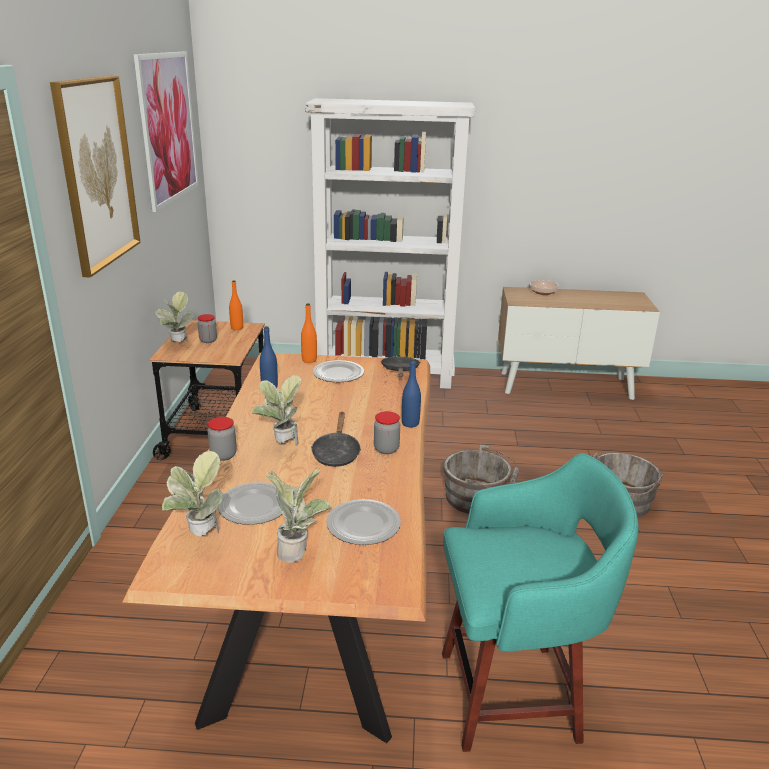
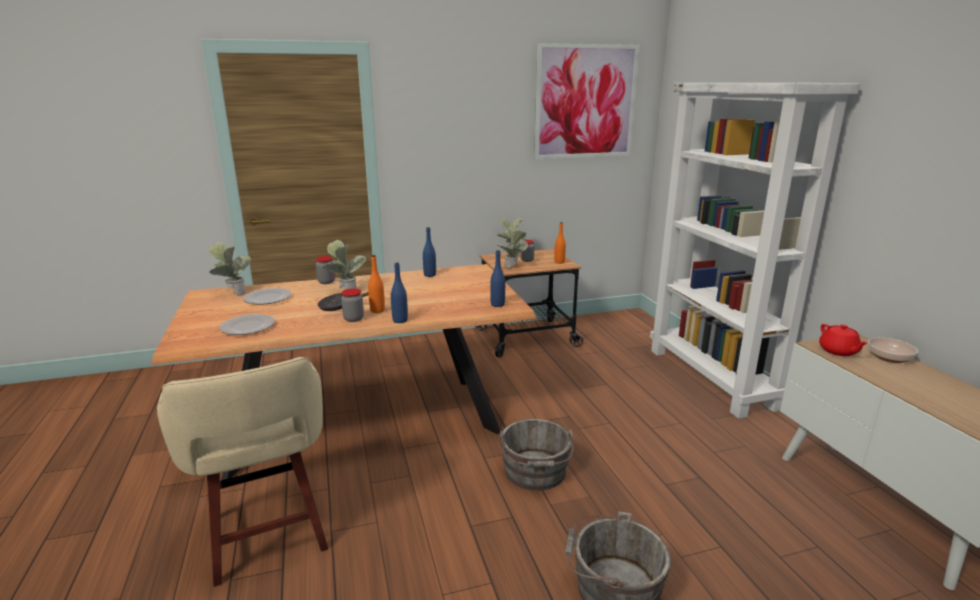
camera: 70 degrees right, 5 degrees down
picture [50,75,141,278] -> none
potted plant [266,469,332,563] -> potted plant moved to [497,226,528,268]
orange bottle [301,303,317,363] -> orange bottle moved to [368,255,385,313]
plate [313,360,364,382] -> none
black frying pan [381,357,420,377] -> blue bottle [490,250,505,307]
turquoise stool [442,453,638,752] -> beige stool [157,357,328,587]
none -> red teapot [819,324,868,356]

